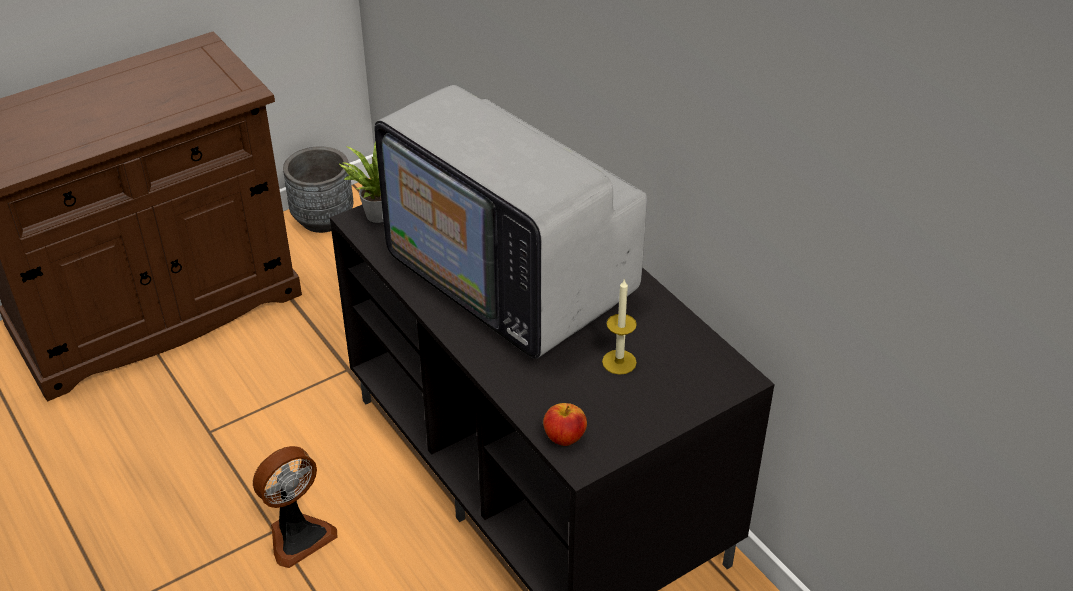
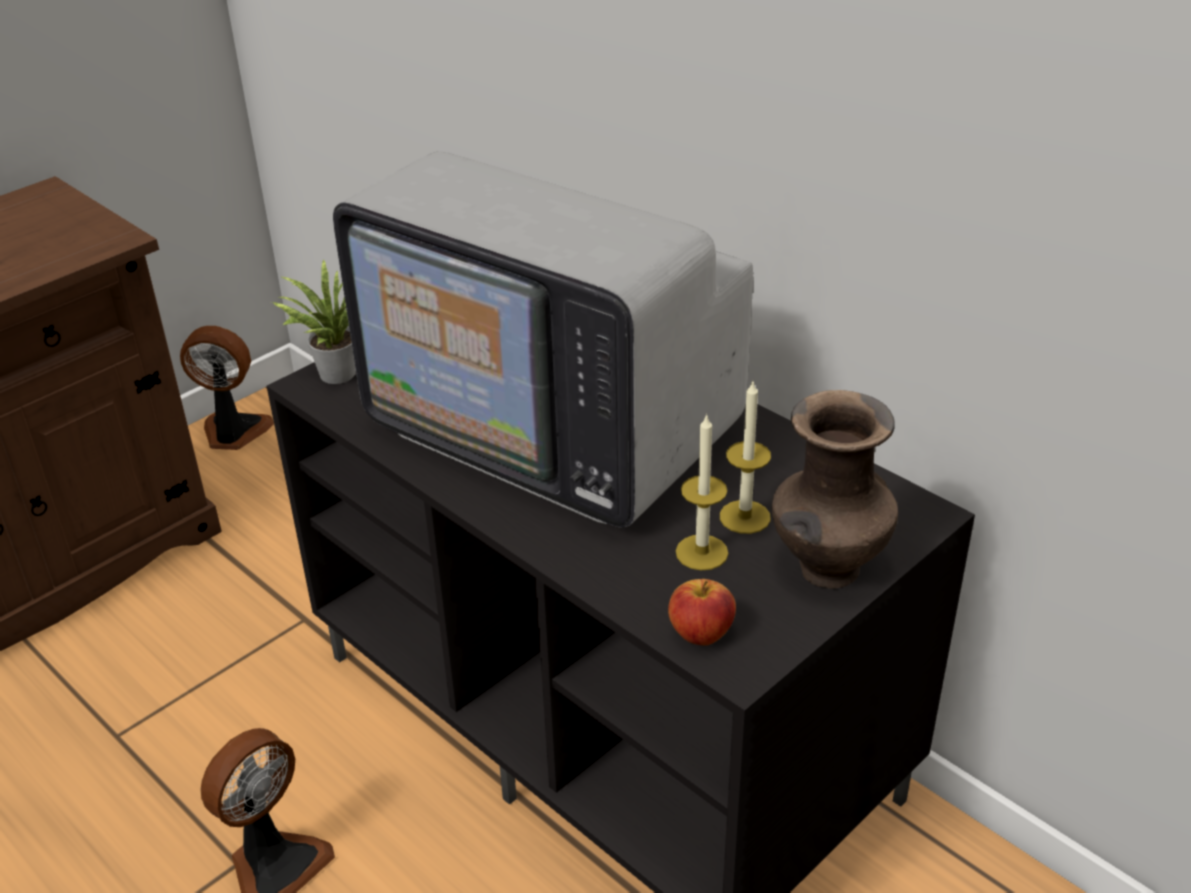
camera: 10 degrees left, 5 degrees down
grey planter [283,146,353,233] -> fan [180,326,274,450]
none -> candle [676,413,729,570]
none -> brown vase [772,390,898,589]

